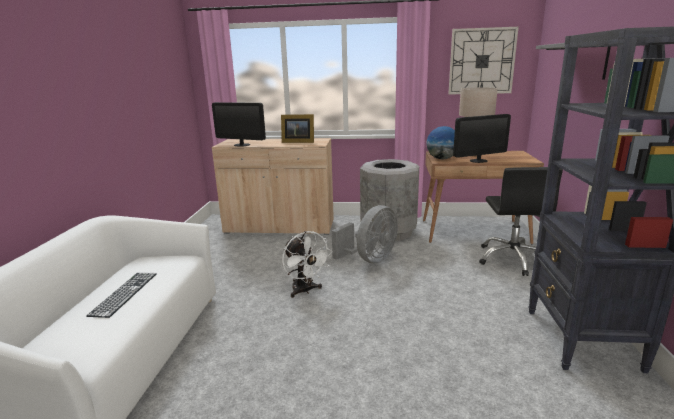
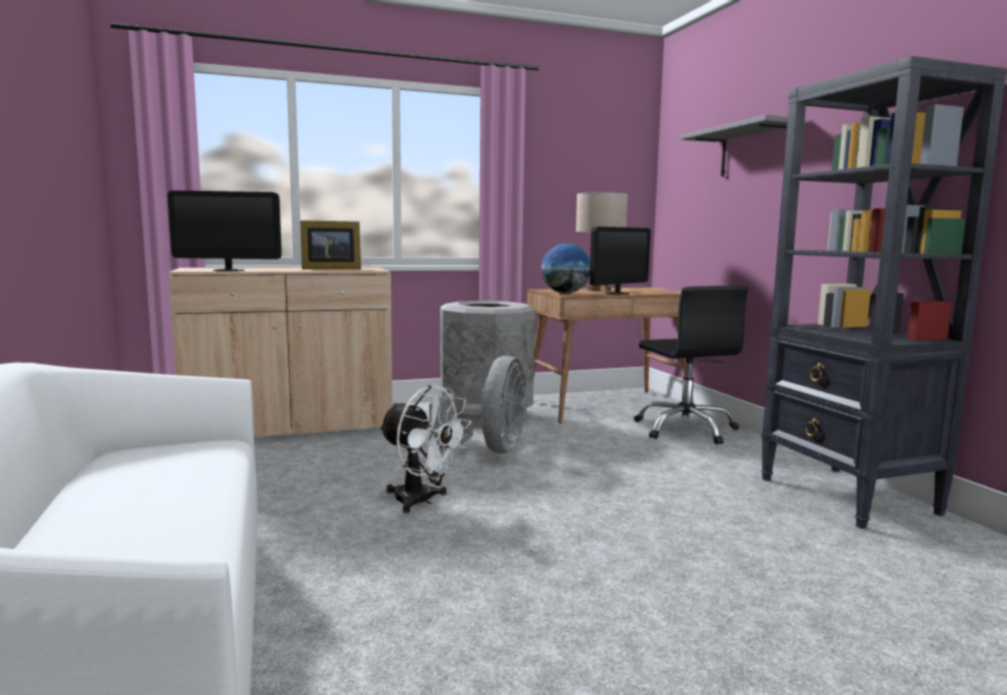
camera: 25 degrees left, 10 degrees down
keyboard [86,273,157,318] -> none
wall clock [448,27,519,95] -> none

